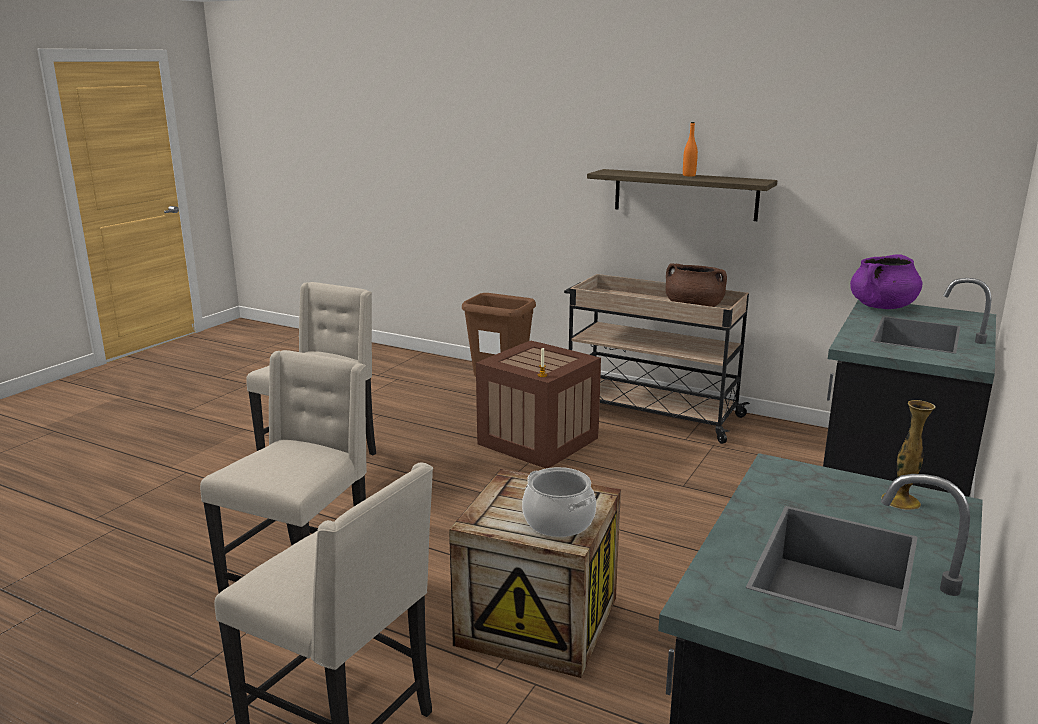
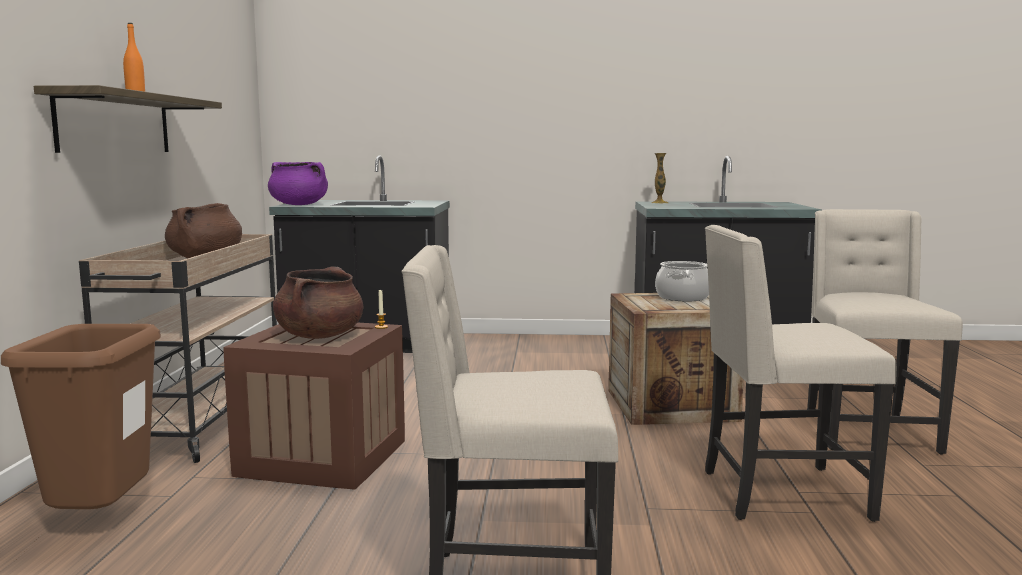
camera: 115 degrees left, 10 degrees down
none -> brown cooking pot [273,266,364,339]

